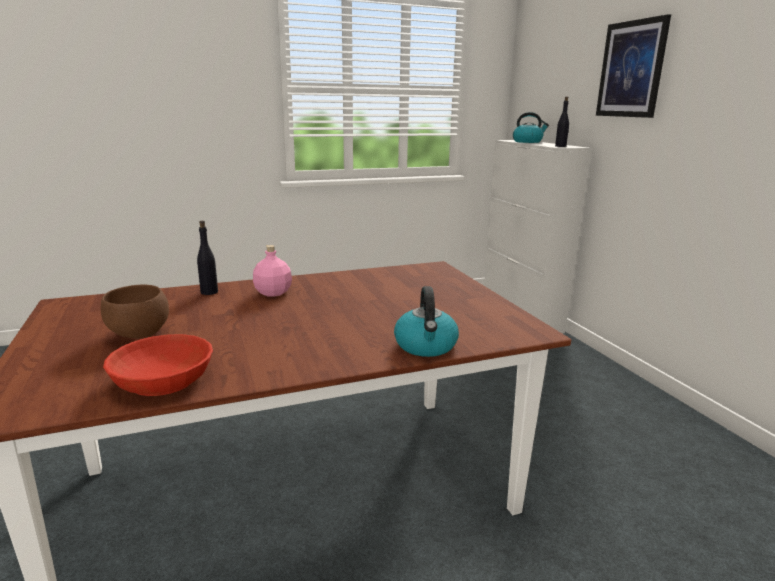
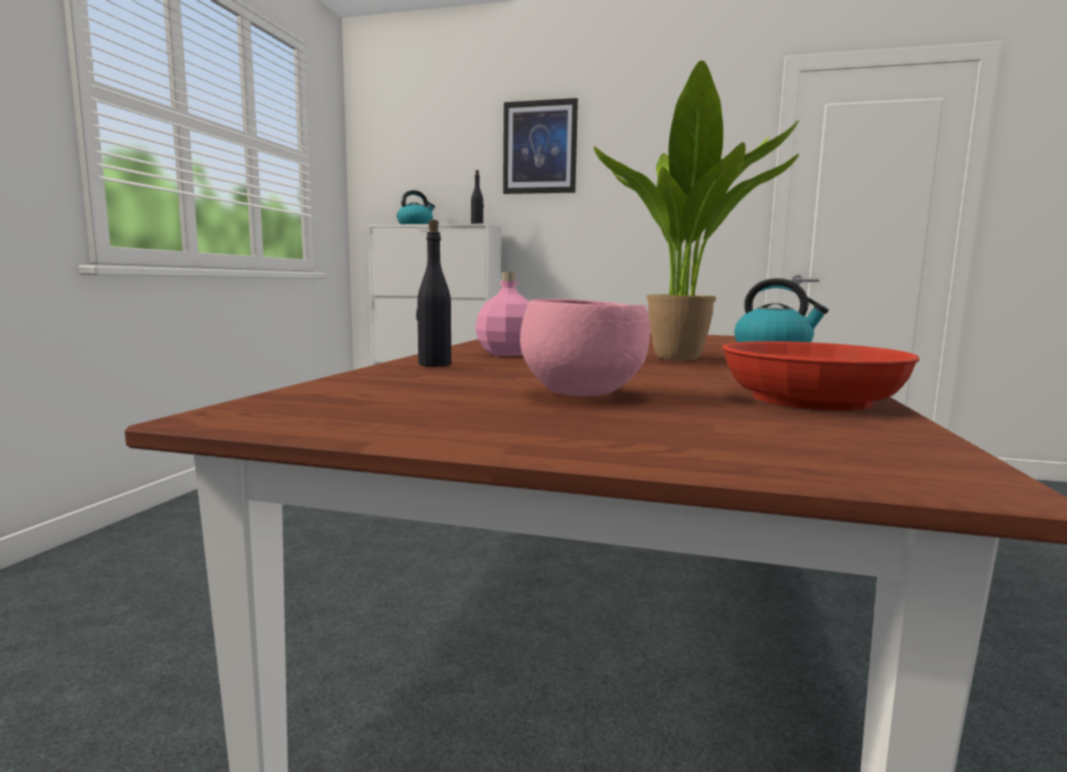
camera: 55 degrees left, 10 degrees down
brown bowl [101,285,169,338] -> pink bowl [520,299,650,396]
none -> potted plant [594,60,799,361]

